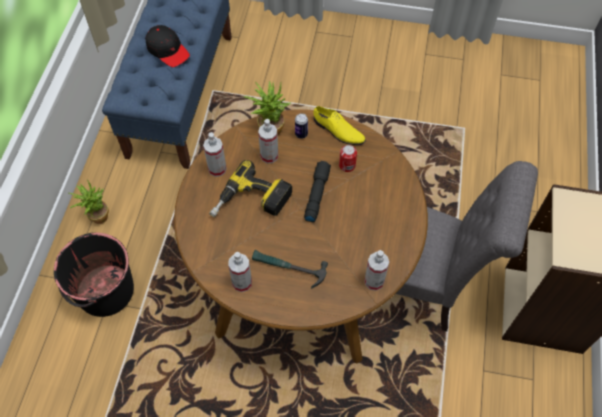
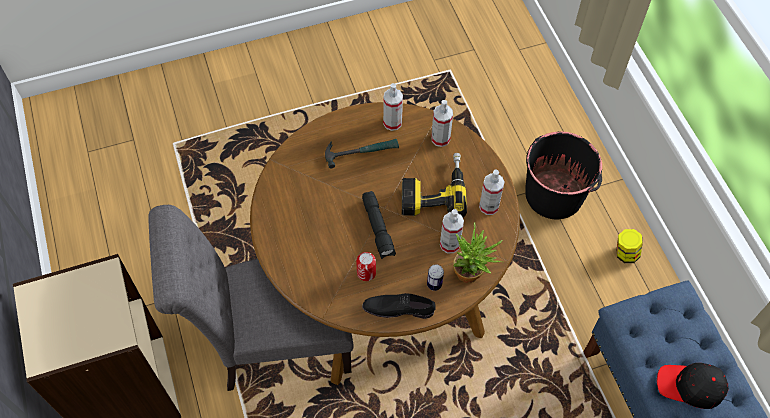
camera: 150 degrees right, 0 degrees up
potted plant [69,179,109,224] -> jar [617,229,643,263]
yellow shoe [313,106,366,145] -> black shoe [362,293,436,319]
spray bottle [364,250,389,291] -> spray bottle moved to [431,100,453,147]

